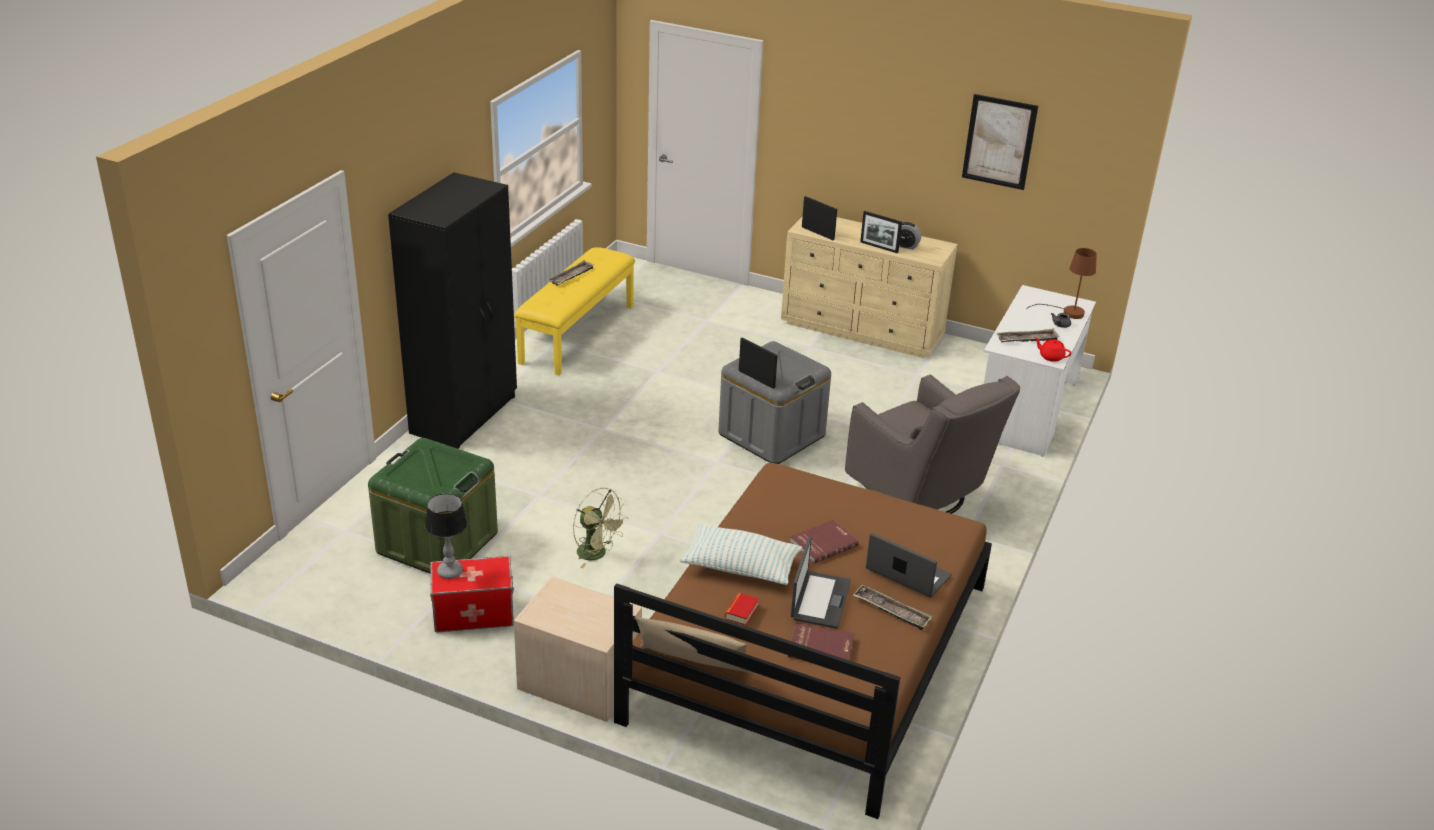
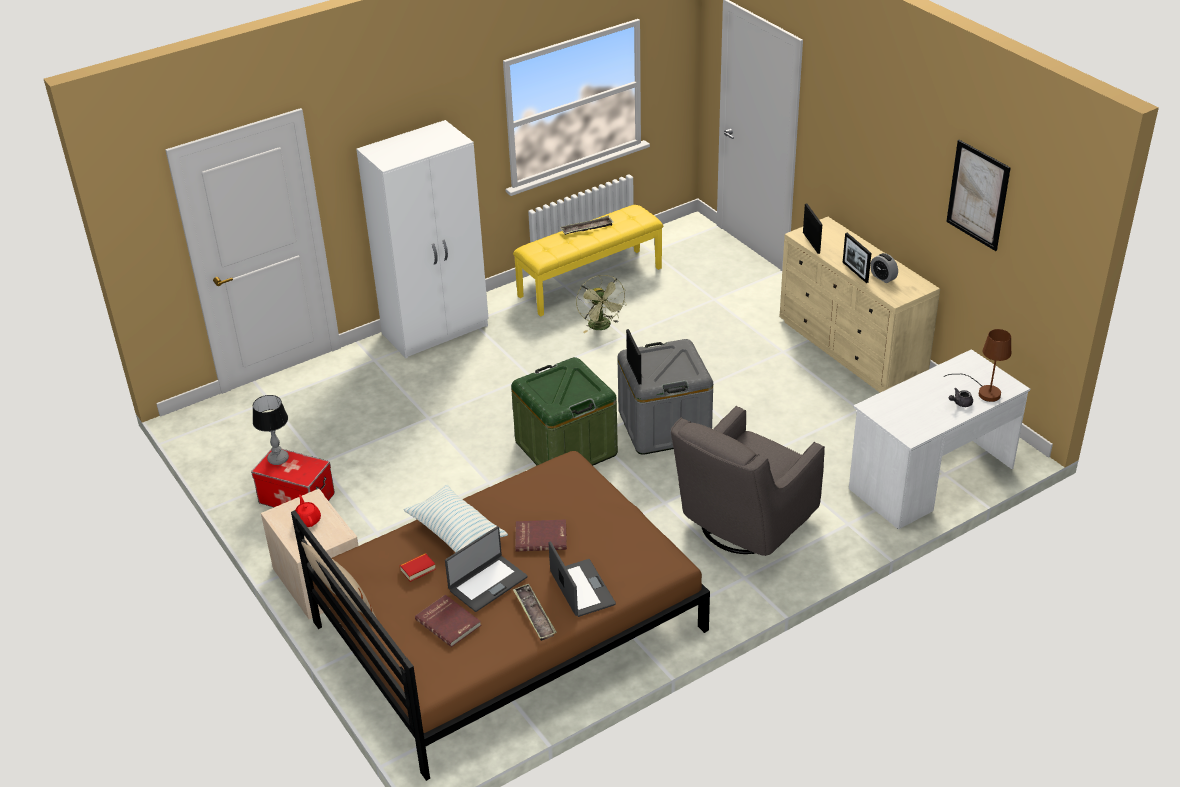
camera: 35 degrees right, 5 degrees up
green storage box [368,438,498,574] -> green storage box moved to [511,357,618,466]
black wardrobe [388,172,517,449] -> white wardrobe [356,120,489,358]
green fan [573,488,628,568] -> green fan moved to [576,275,627,333]
grey armchair [845,374,1020,514] -> grey armchair turned 45 degrees clockwise [671,406,825,556]
tray [996,328,1060,342] -> none
red teapot [1034,337,1072,362] -> red teapot moved to [295,495,321,527]

